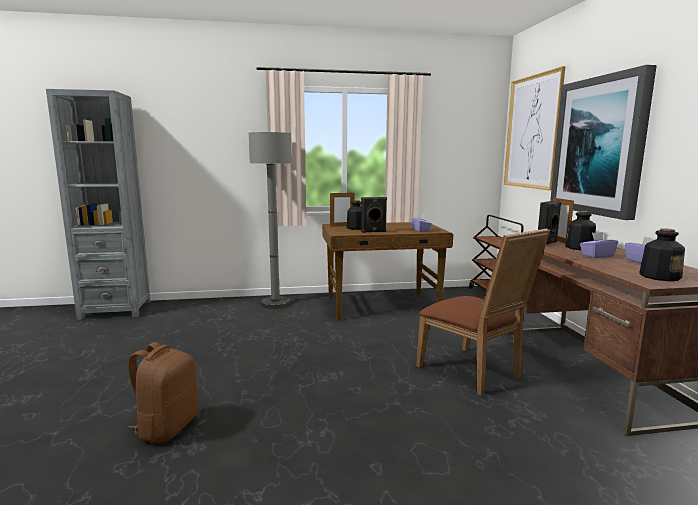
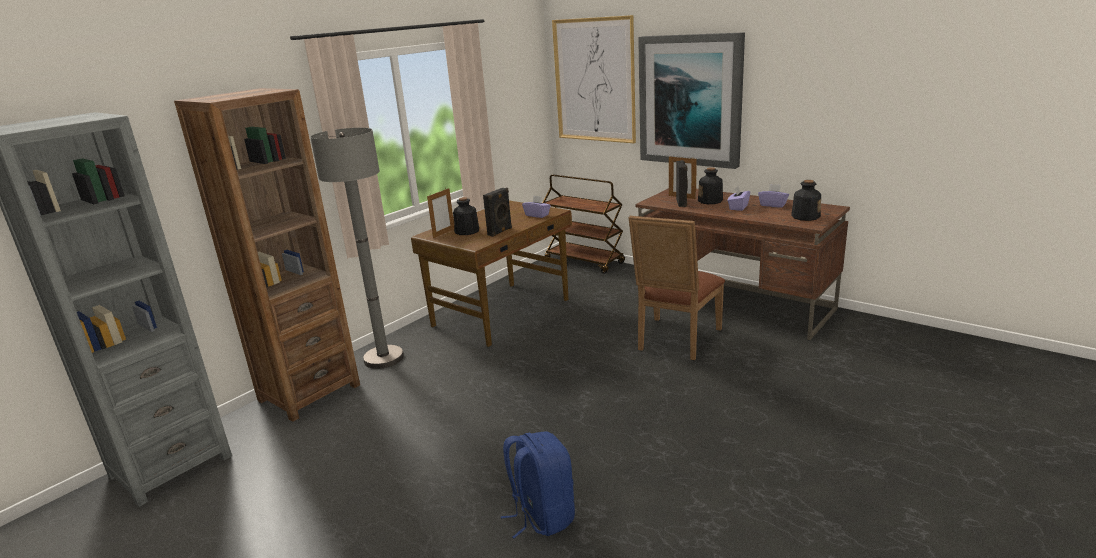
camera: 40 degrees left, 10 degrees up
brown backpack [128,342,199,444] -> blue backpack [501,432,575,538]
brown chair [416,229,550,396] -> brown chair turned 105 degrees clockwise [628,216,725,360]
none -> brown bookcase [174,88,360,422]

